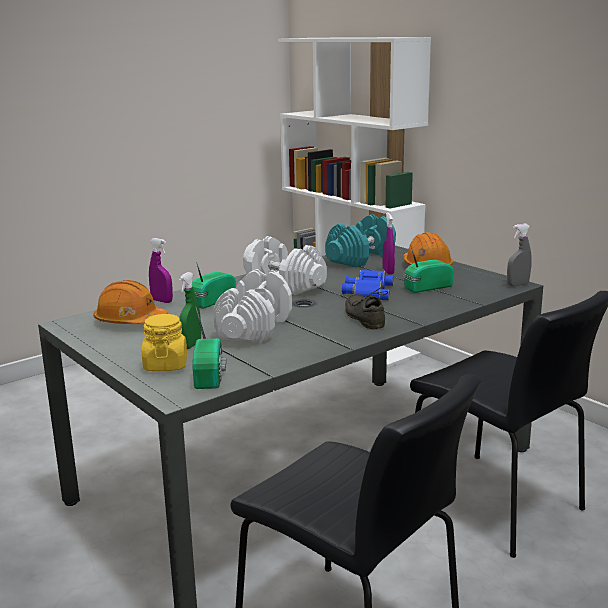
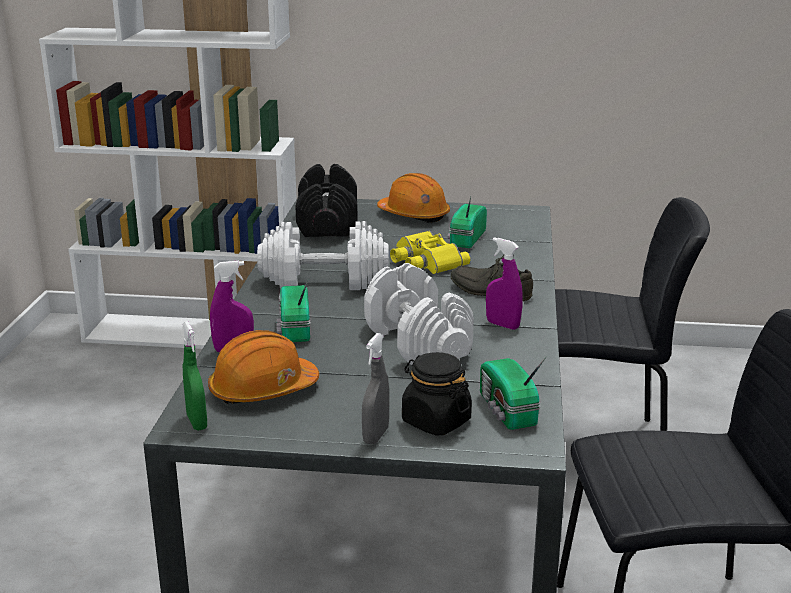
camera: 45 degrees left, 5 degrees up
yellow jar [142,314,187,371] -> black jar [402,352,472,435]
green spray bottle [179,272,201,349] -> green spray bottle moved to [182,321,207,431]
radio [193,306,227,389] -> radio turned 150 degrees counterclockwise [480,356,547,430]
turquoise dumbbell [325,214,396,268] -> black dumbbell [295,164,358,237]
blue binoculars [342,270,394,300] -> yellow binoculars [390,231,470,274]
purple spray bottle [383,212,395,275] -> purple spray bottle moved to [486,237,523,330]
grey spray bottle [507,223,532,286] -> grey spray bottle moved to [362,333,389,444]

